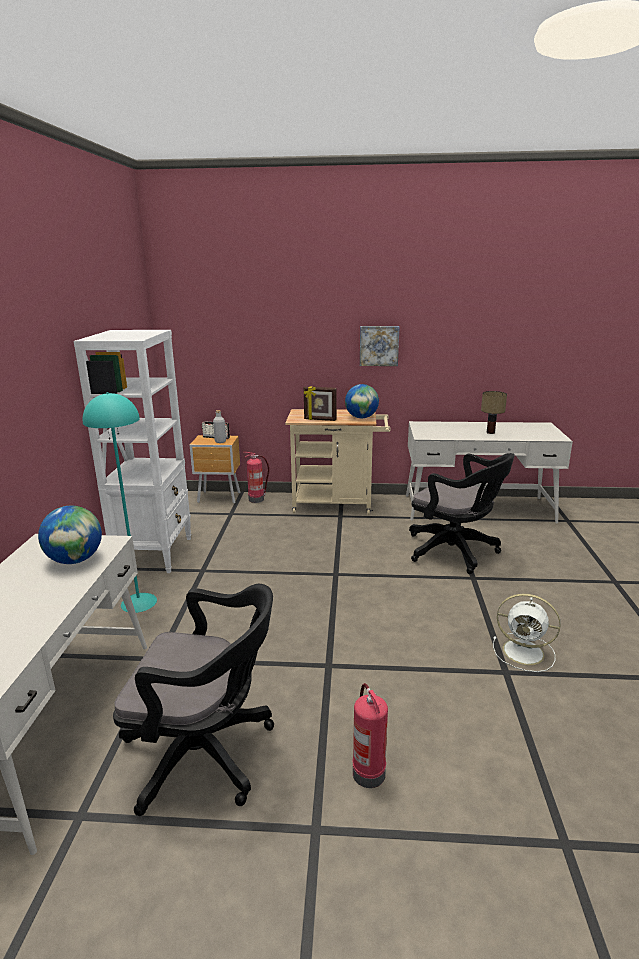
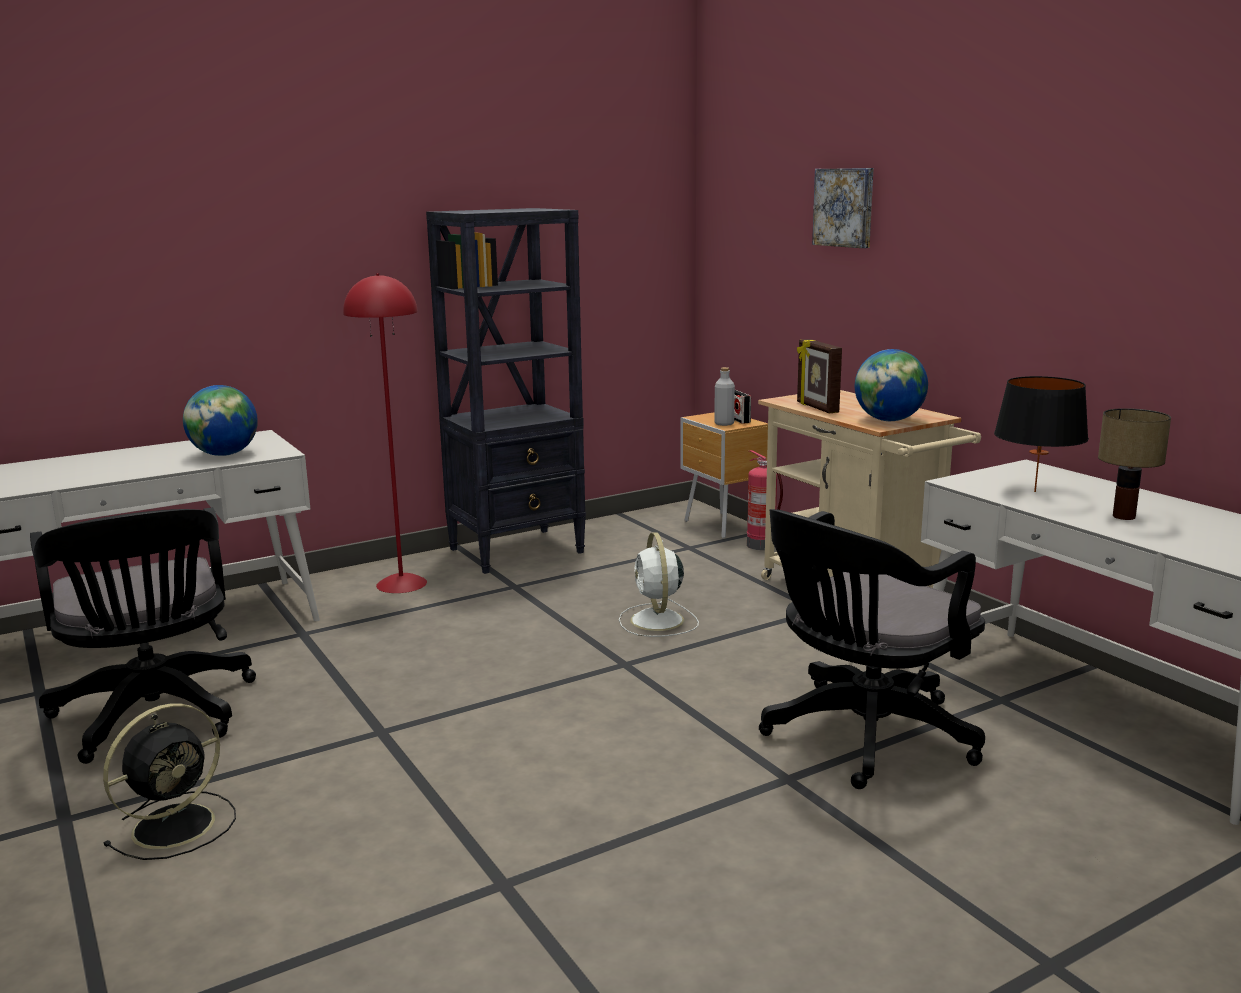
camera: 55 degrees right, 5 degrees down
white bookcase [74,330,191,573] -> black bookcase [426,208,586,574]
turquoise floor lamp [83,392,157,613] -> red floor lamp [343,273,427,593]
fire extinguisher [353,683,388,788] -> black fan [103,703,236,860]
picture [360,326,399,366] -> picture moved to [812,168,874,248]
black office chair [409,453,515,574] -> black office chair turned 45 degrees clockwise [759,509,985,789]
white fan [493,594,561,672] -> white fan moved to [619,532,699,637]
none -> black table lamp [994,376,1089,492]

